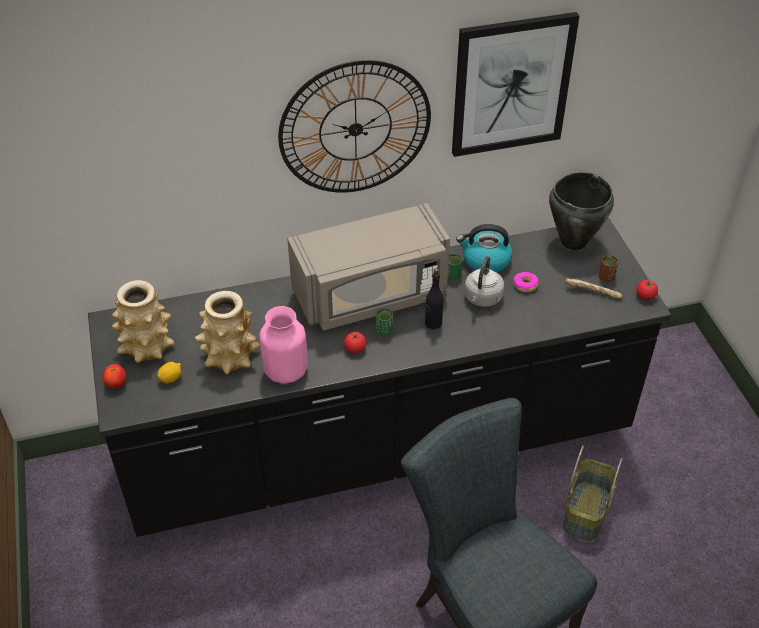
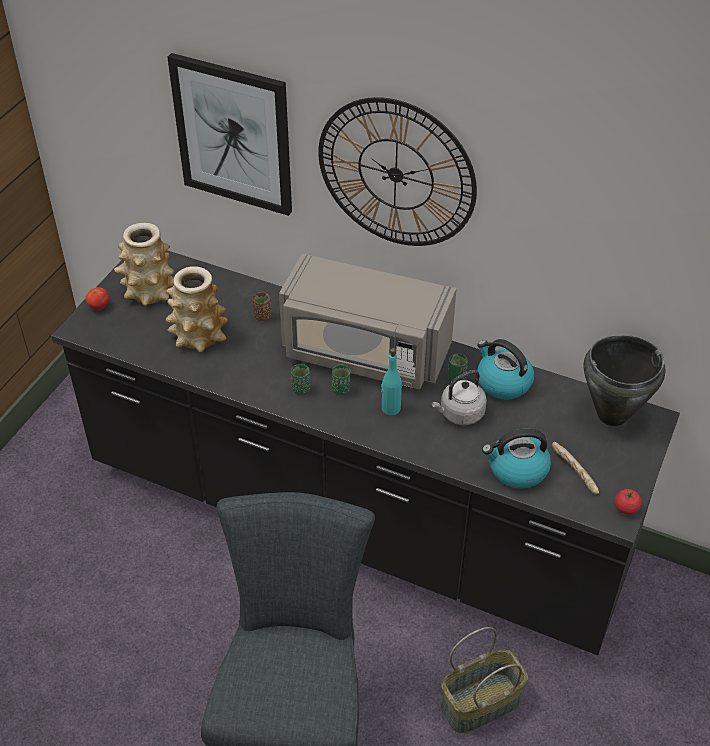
camera: 40 degrees right, 0 degrees up
lemon [157,362,181,383] -> none
pink vase [259,306,308,384] -> none
tomato [344,332,366,353] -> green cup [291,364,310,395]
black bottle [425,268,443,329] -> turquoise bottle [381,348,402,415]
picture [452,12,579,157] -> picture moved to [167,53,292,216]
donut [513,272,539,292] -> none
brown cup [599,255,618,282] -> brown cup moved to [253,292,272,321]
none -> kettle [482,429,551,488]

